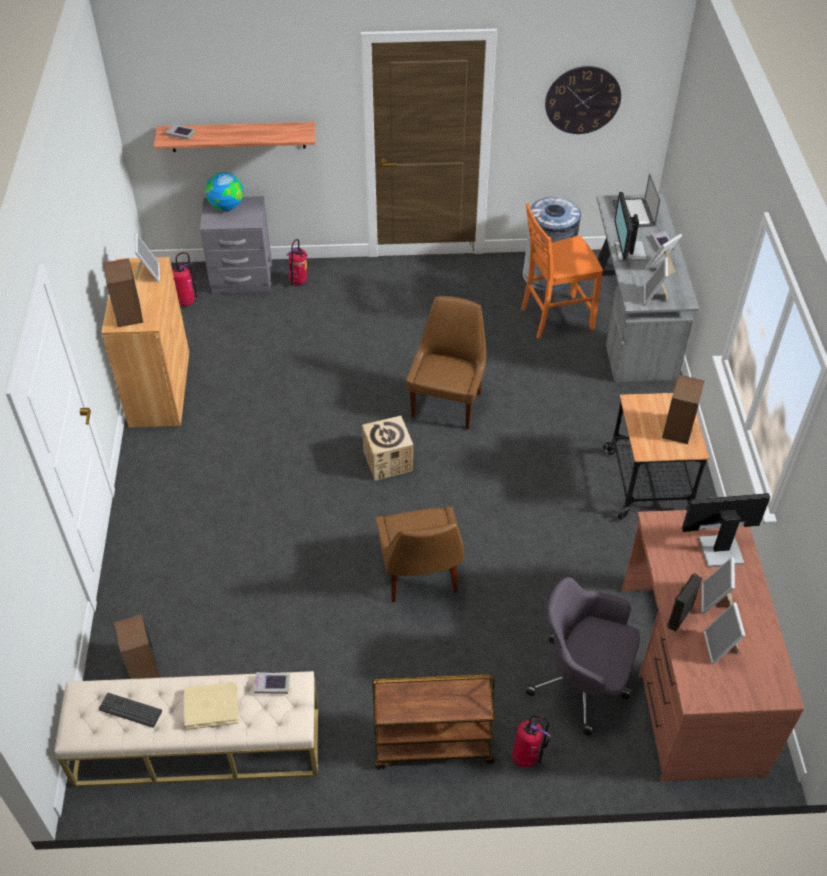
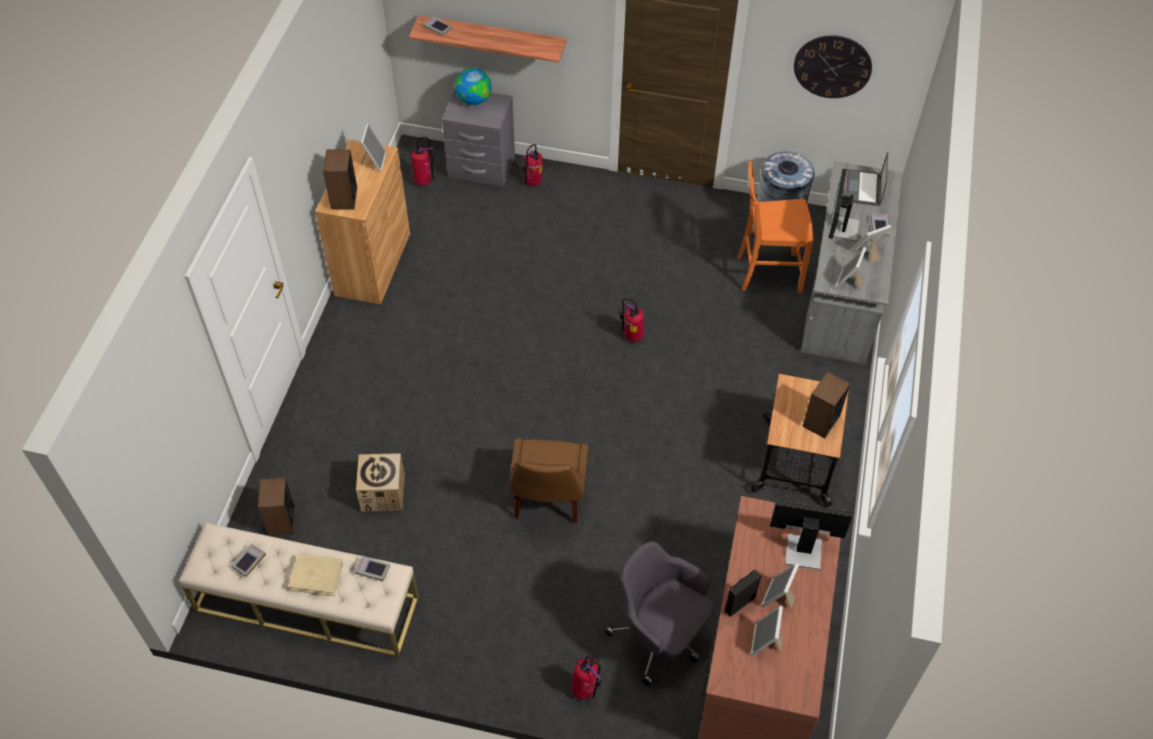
camera: 15 degrees right, 5 degrees up
keyboard [99,693,162,728] -> book [232,544,266,577]
cardboard box [362,416,414,481] -> cardboard box moved to [356,453,405,512]
brown cart [372,674,495,769] -> none
brown chair [406,296,486,429] -> fire extinguisher [619,298,644,342]

